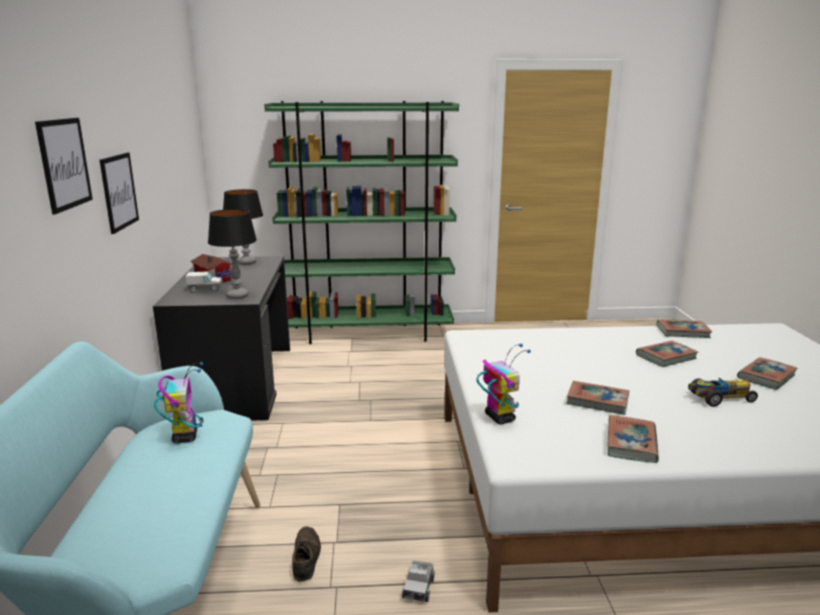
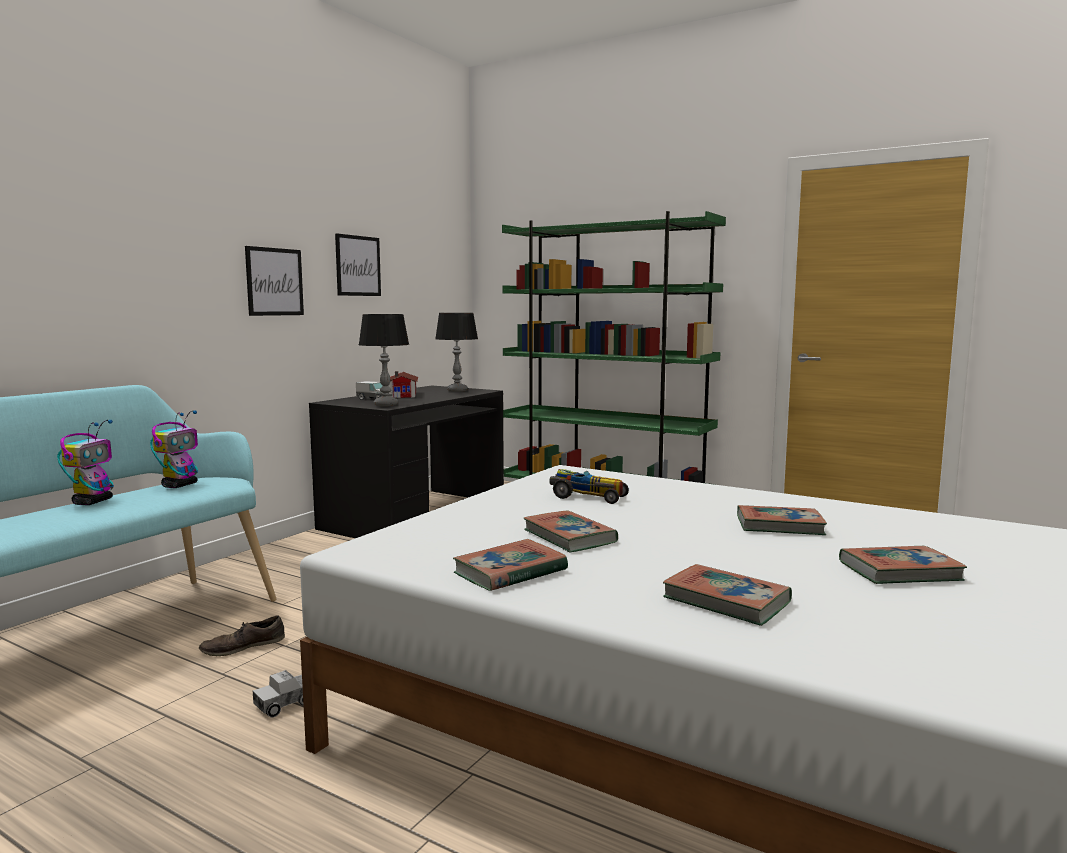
camera: 35 degrees right, 10 degrees down
picture [35,118,93,214] -> picture moved to [335,233,381,296]
brown shoe [292,527,321,582] -> brown shoe turned 150 degrees counterclockwise [199,615,285,656]
toy robot [476,344,531,424] -> toy robot moved to [57,420,114,505]
book [657,320,712,338] -> book moved to [663,564,792,626]
toy car [688,378,758,407] -> toy car moved to [550,469,629,504]

